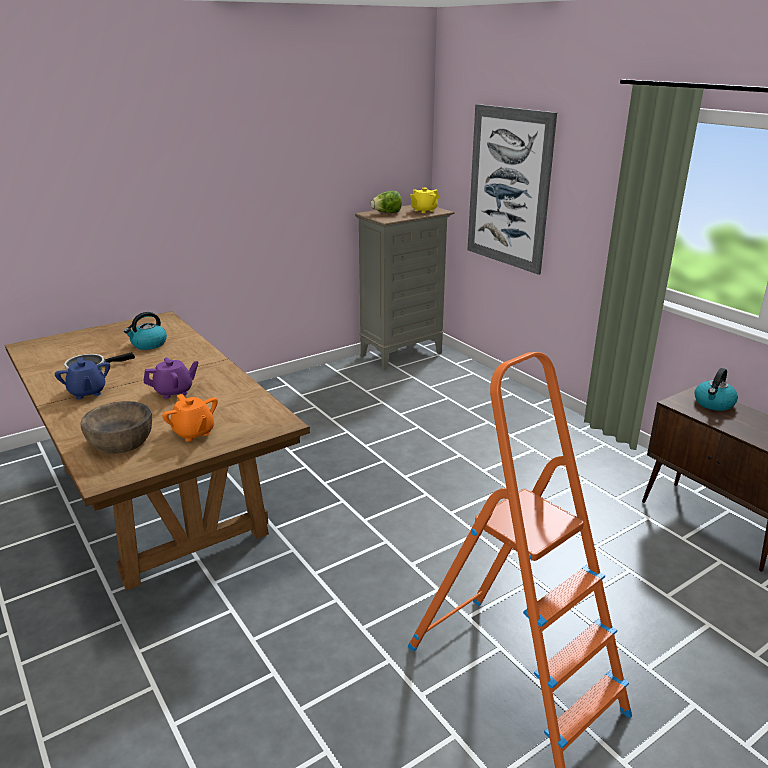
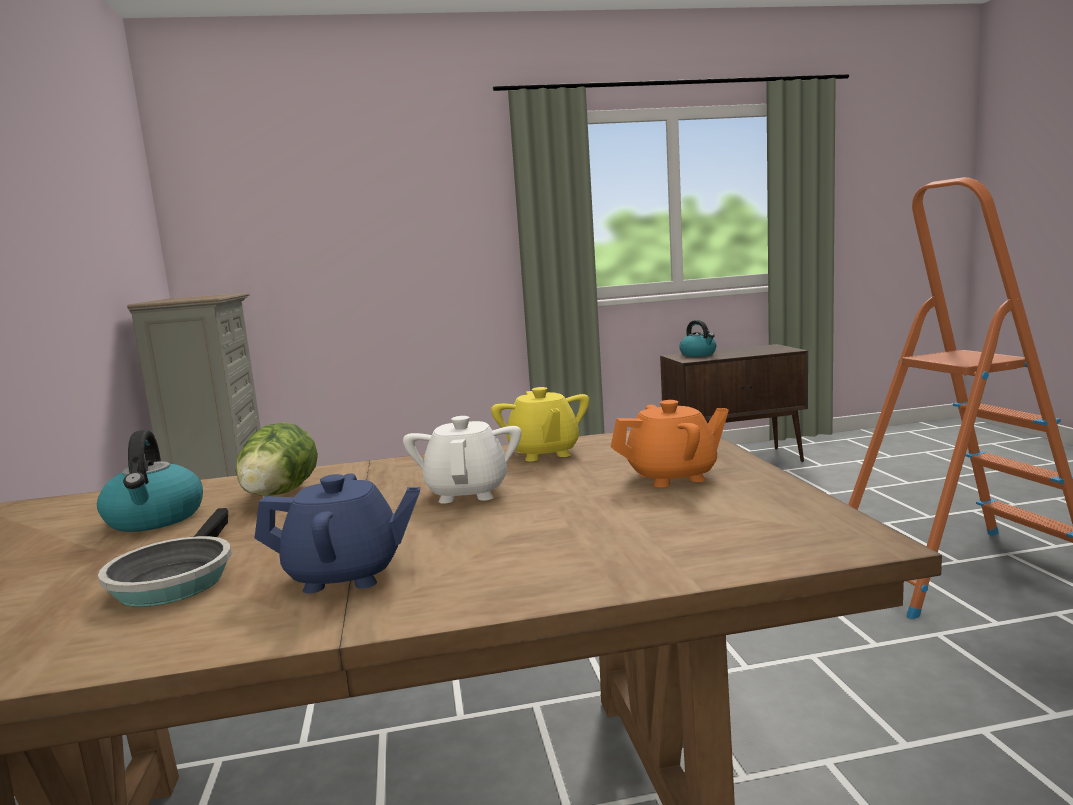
camera: 65 degrees left, 15 degrees down
brown bowl [80,401,152,454] -> none
purple teapot [144,357,199,399] -> white teapot [403,416,521,504]
lettuce [371,191,402,213] -> lettuce moved to [236,422,318,496]
yellow teapot [410,188,439,213] -> yellow teapot moved to [491,387,589,461]
picture [468,104,557,275] -> none

